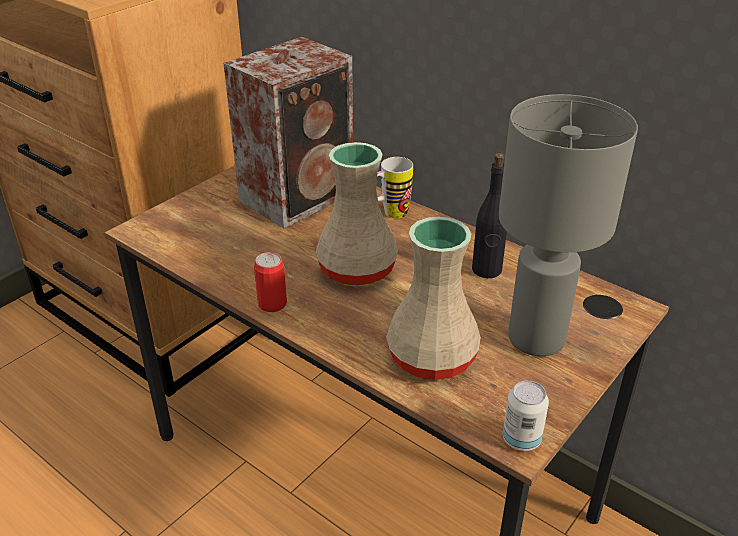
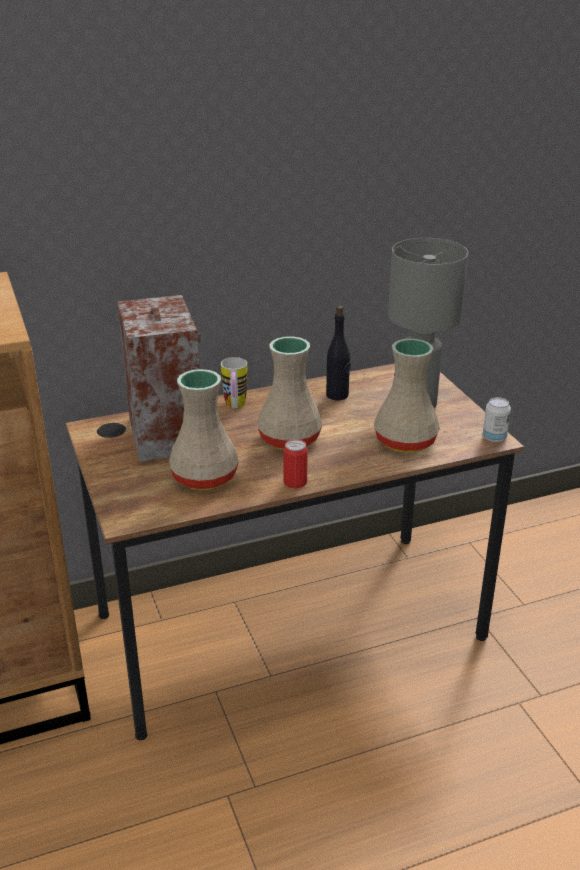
camera: 60 degrees left, 5 degrees down
none -> beige vase [169,369,239,490]

